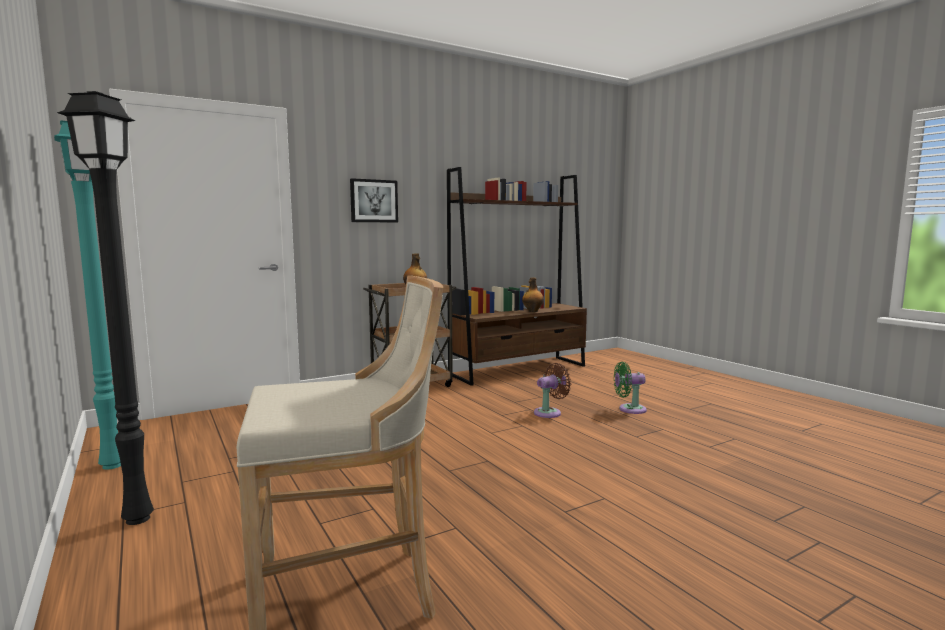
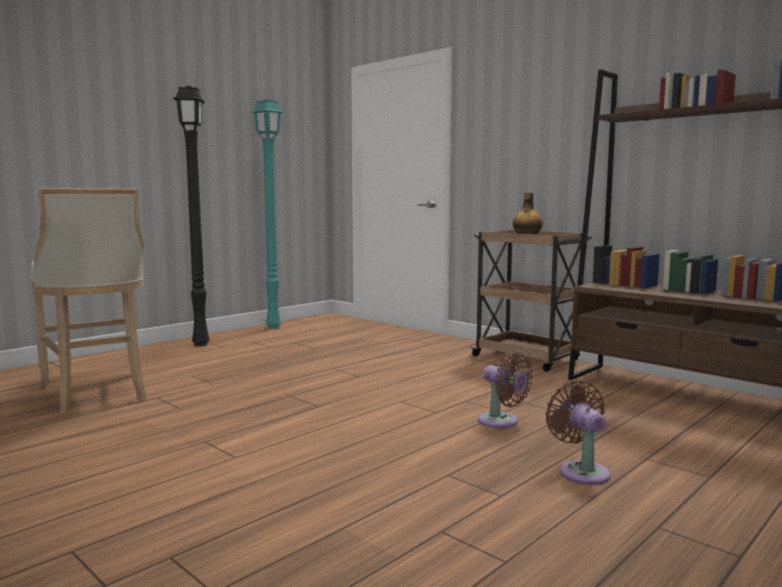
camera: 75 degrees right, 0 degrees up
picture [350,178,398,223] -> none
bottle [522,277,544,312] -> none
green fan [614,362,647,414] -> brown fan [546,381,611,485]

